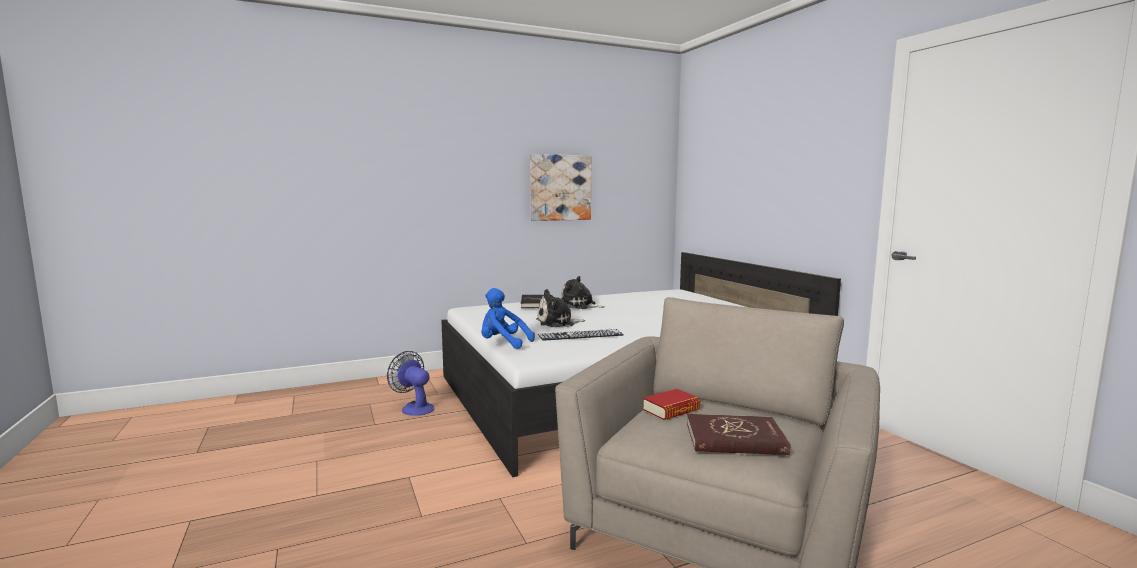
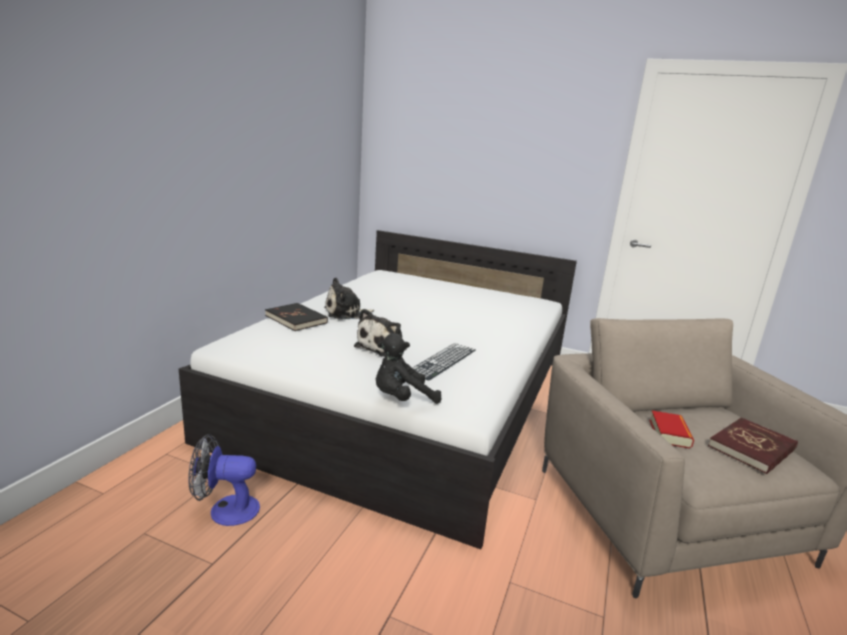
camera: 45 degrees left, 10 degrees up
blue plush toy [481,288,535,349] -> black plush toy [376,333,441,404]
picture [530,154,592,221] -> none

